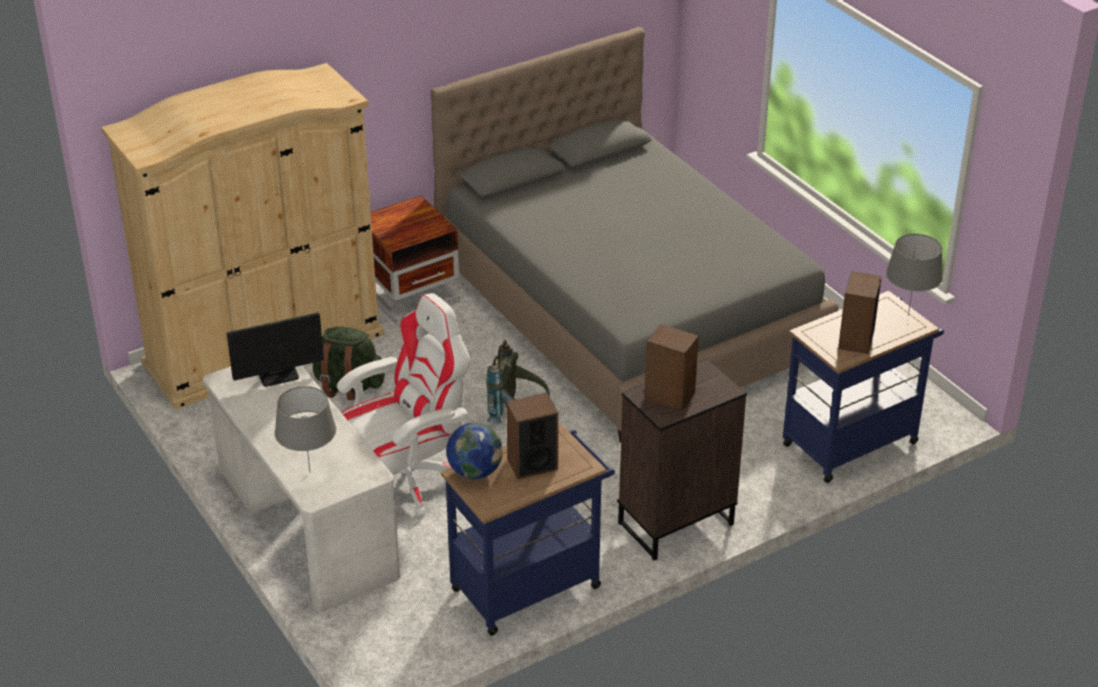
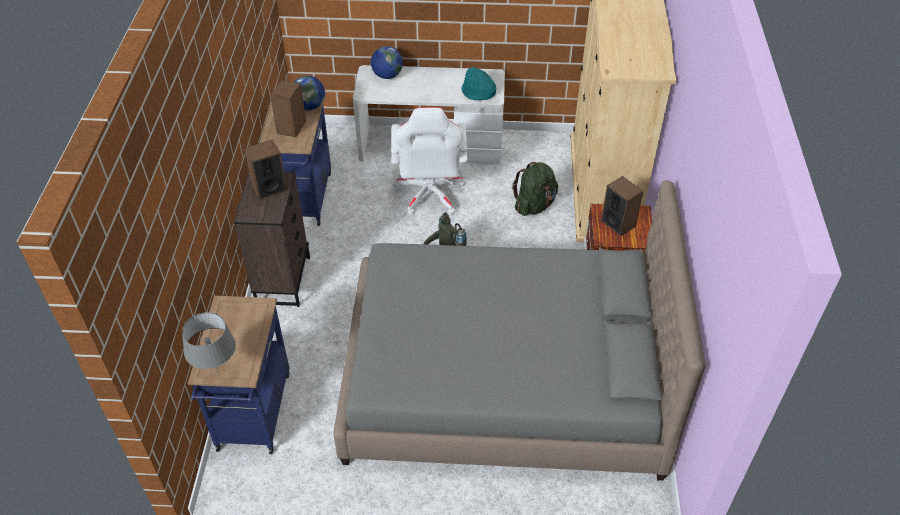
camera: 125 degrees right, 10 degrees up
monitor [227,313,324,387] -> turquoise hat [461,67,496,101]
grey table lamp [275,386,336,472] -> globe [371,46,403,79]
speaker [838,271,882,354] -> speaker moved to [601,176,643,236]

